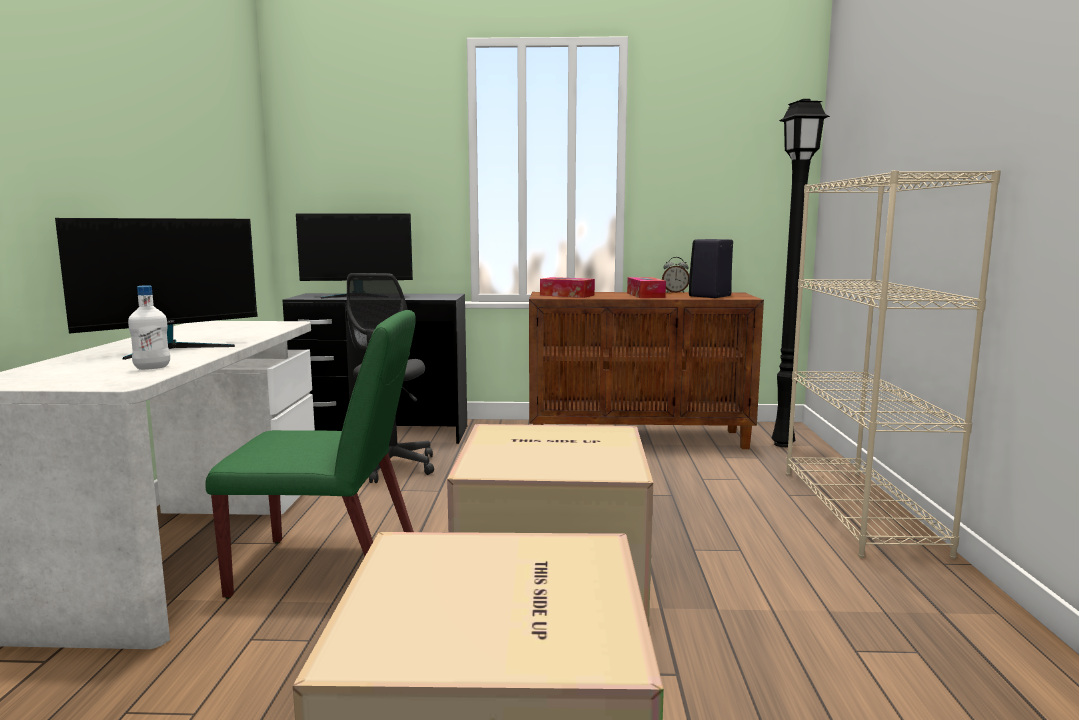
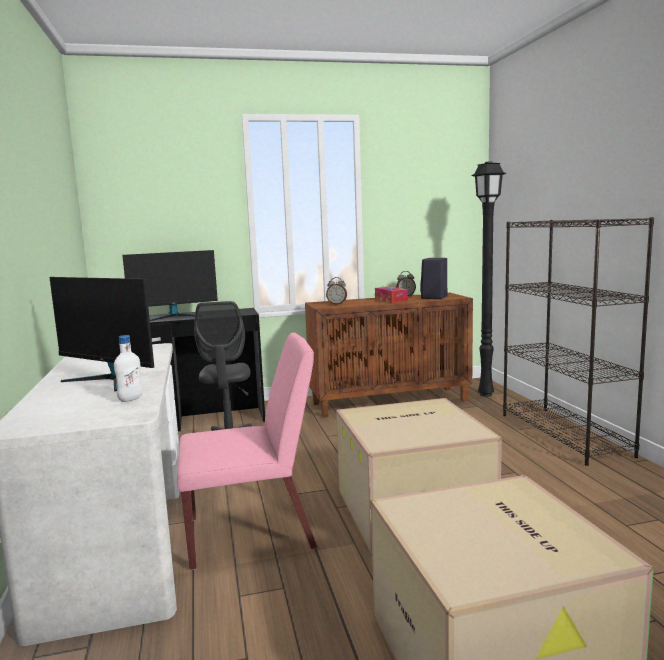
camera: 15 degrees left, 0 degrees up
monitor [55,218,257,360] -> monitor turned 90 degrees clockwise [49,277,154,392]
green chair [205,310,416,599] -> pink chair [177,333,317,570]
tissue box [540,277,595,298] -> alarm clock [326,277,347,305]
beige bookcase [786,170,1001,559] -> black bookcase [503,217,654,466]

